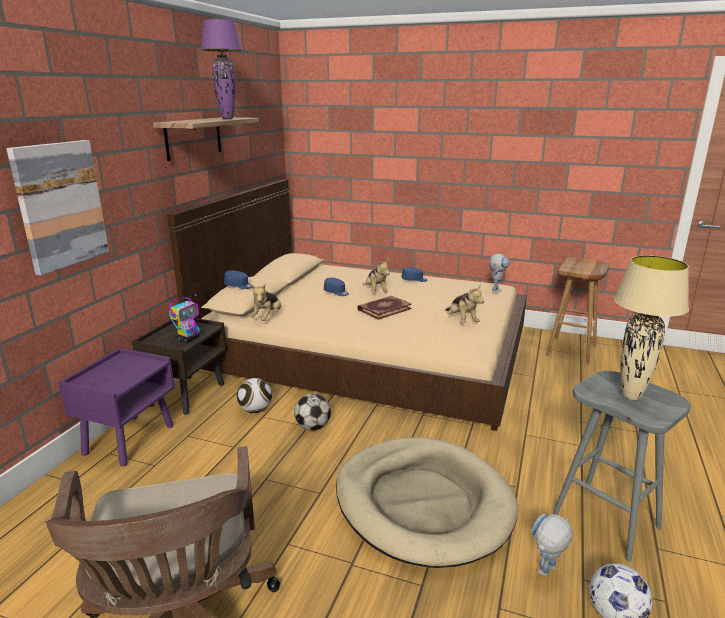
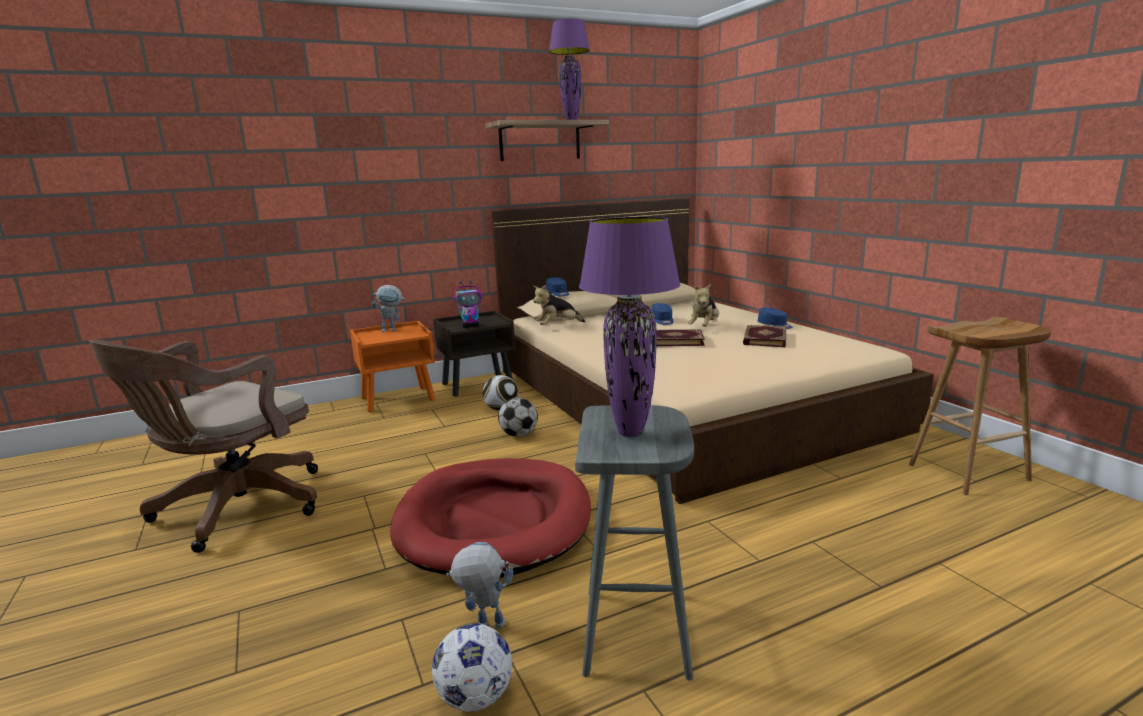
camera: 45 degrees right, 5 degrees down
picture [6,140,109,275] -> none
purple nightstand [58,348,175,466] -> orange nightstand [350,321,435,412]
beige dog bed [336,437,519,568] -> red dog bed [390,458,591,578]
plush toy [445,284,484,323] -> none
toy robot [489,254,510,294] -> toy robot moved to [372,285,406,332]
beige table lamp [614,255,689,400] -> purple table lamp [579,217,680,437]
none -> book [743,325,786,348]

